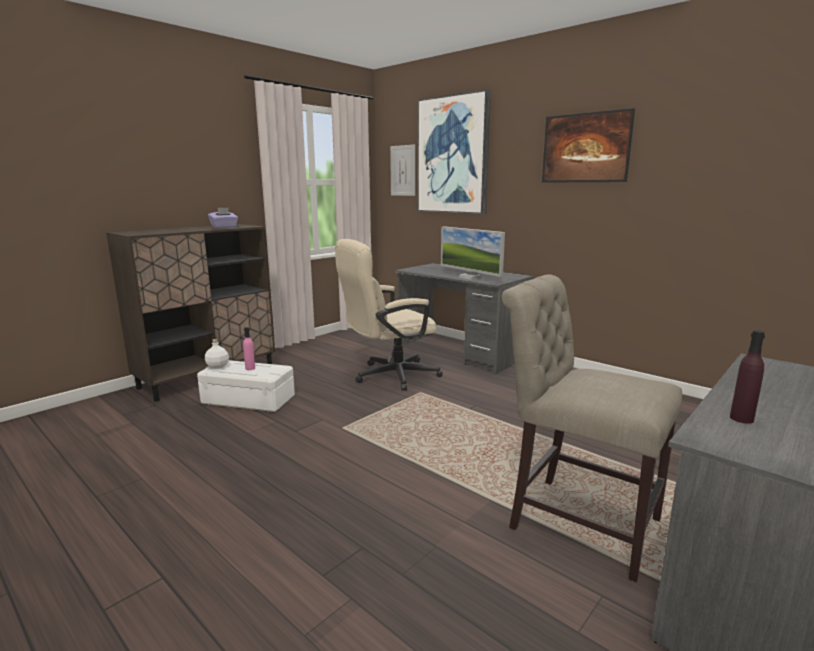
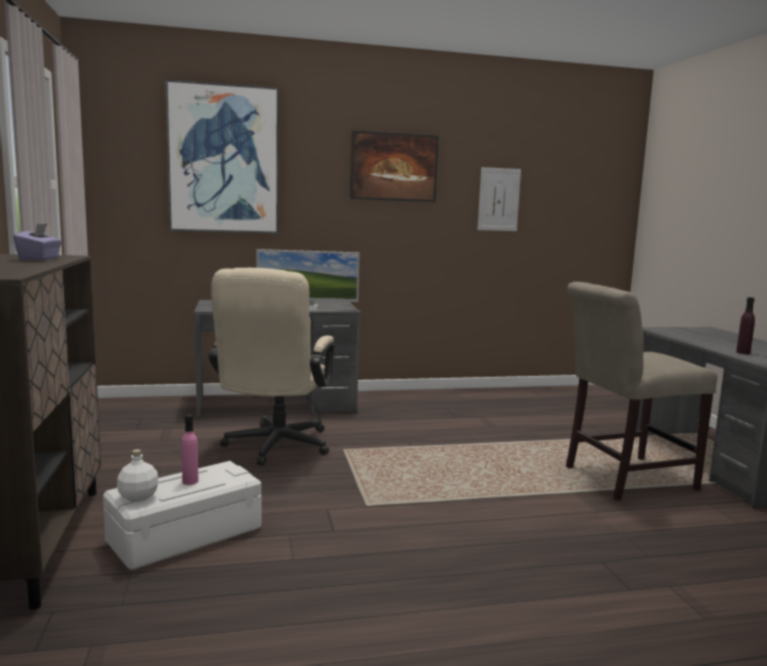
camera: 55 degrees left, 5 degrees down
picture [390,144,415,196] -> picture moved to [477,167,521,231]

